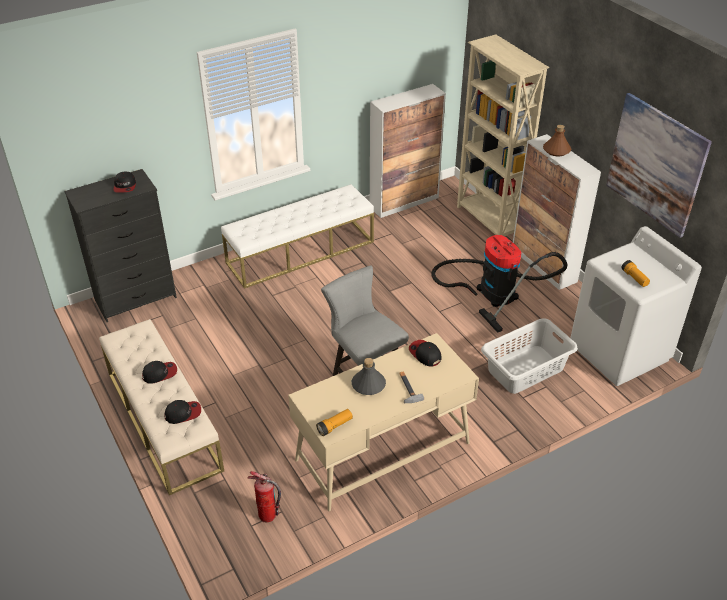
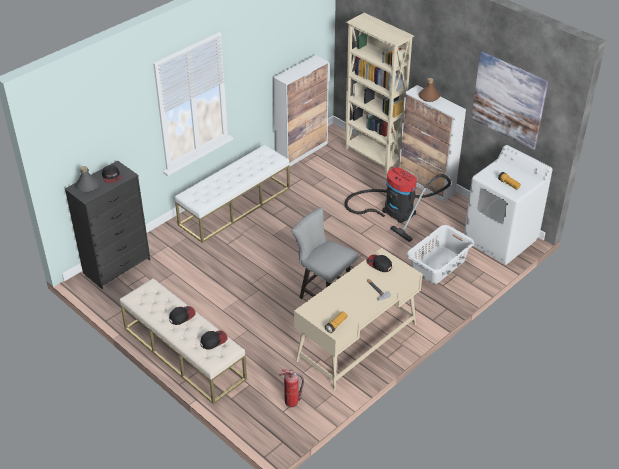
camera: 15 degrees left, 0 degrees up
grey bottle [352,358,386,395] -> grey bottle moved to [75,166,99,192]

